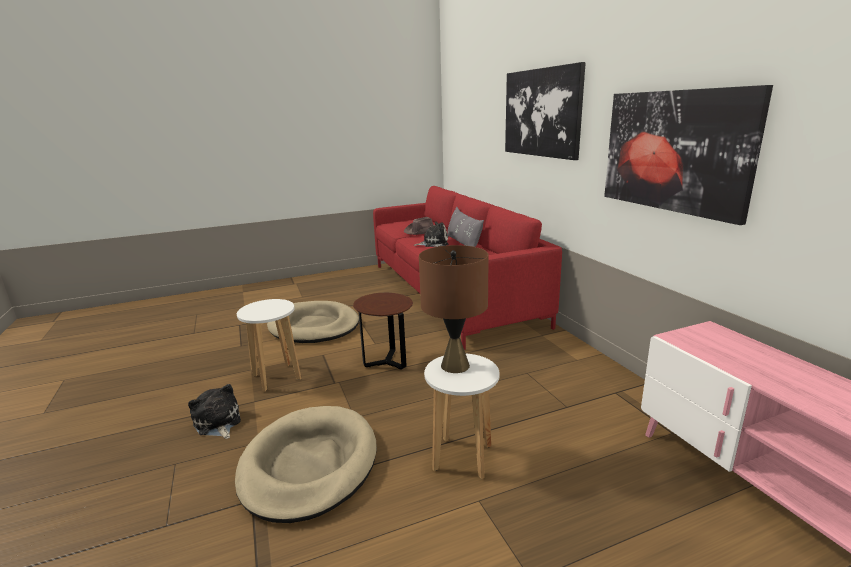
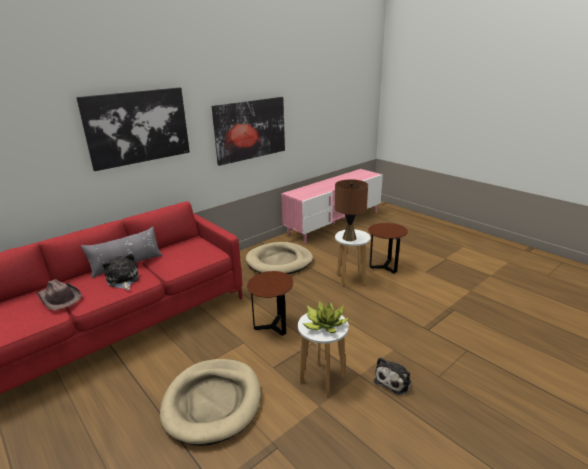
camera: 110 degrees left, 5 degrees up
beige dog bed [235,406,377,523] -> beige dog bed moved to [246,242,313,274]
none -> potted plant [302,301,349,333]
none -> brown side table [368,223,408,273]

